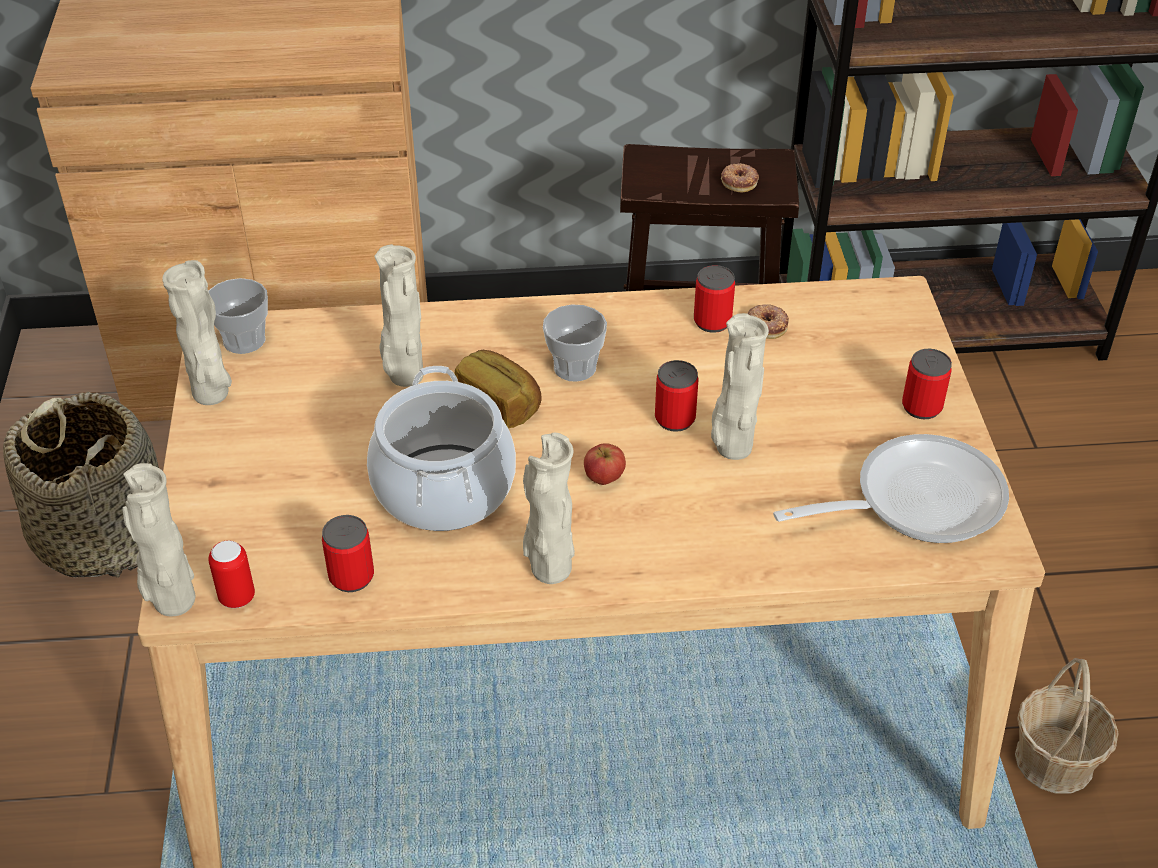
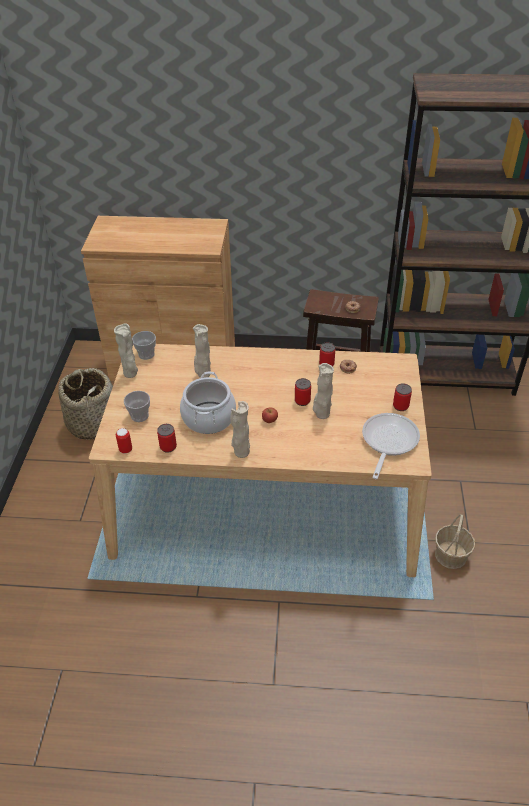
camera: 10 degrees right, 0 degrees up
beige vase [122,463,196,616] -> none
bread [455,350,542,428] -> none
cup [543,304,607,381] -> cup moved to [124,391,150,422]
frying pan [773,434,1009,543] -> frying pan turned 60 degrees counterclockwise [362,413,420,479]

